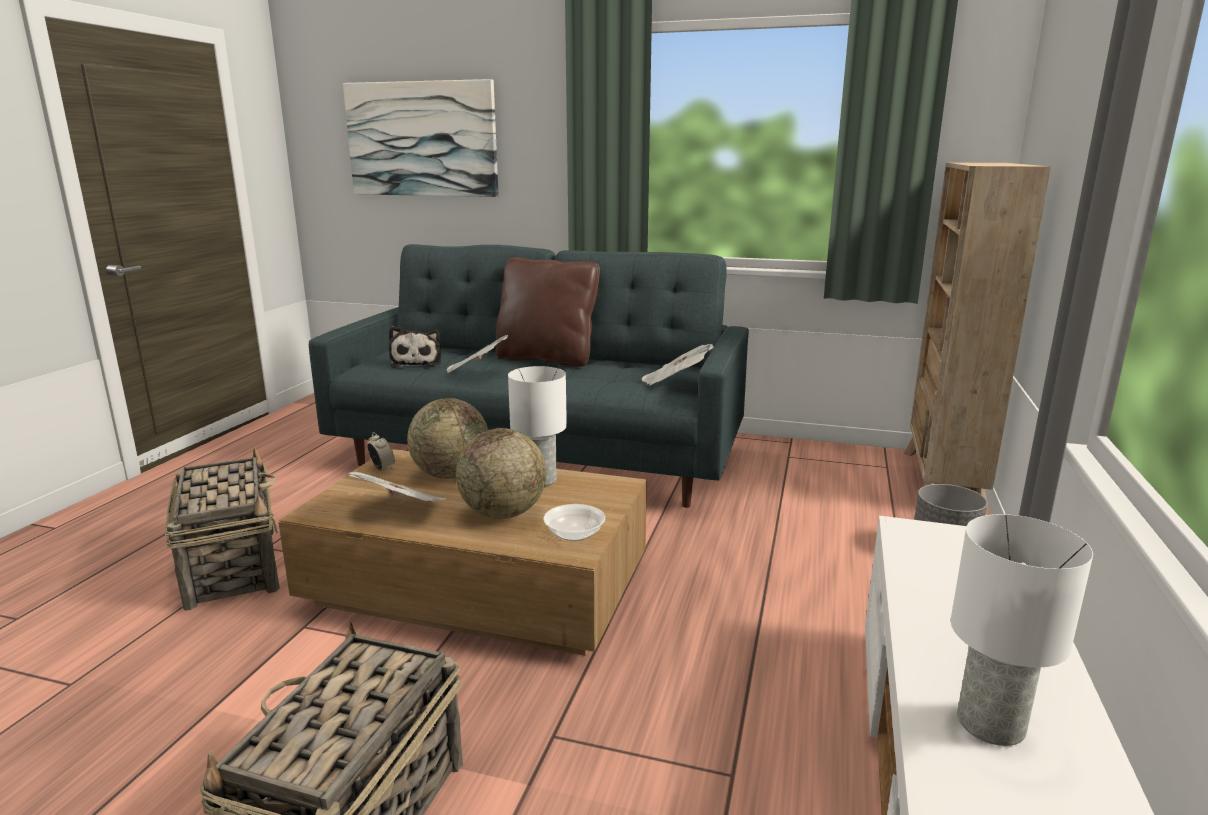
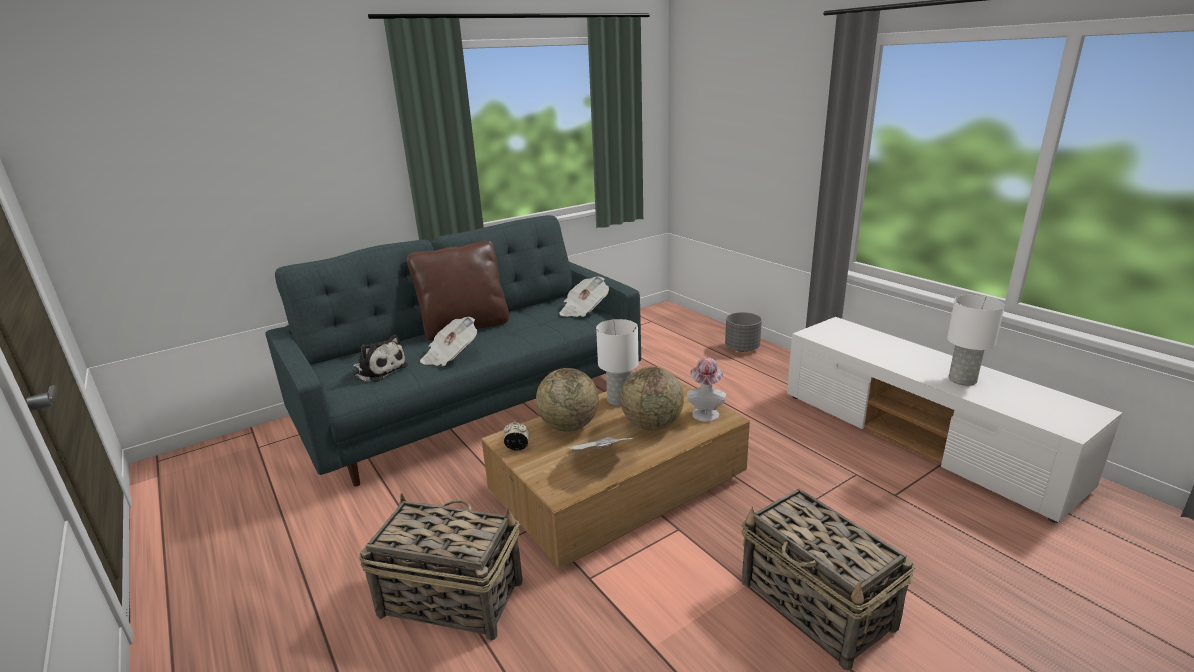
camera: 50 degrees left, 5 degrees up
picture [343,79,499,197] -> none
bowl [543,504,605,541] -> hat [687,357,726,422]
beige bookcase [904,162,1051,515] -> none

